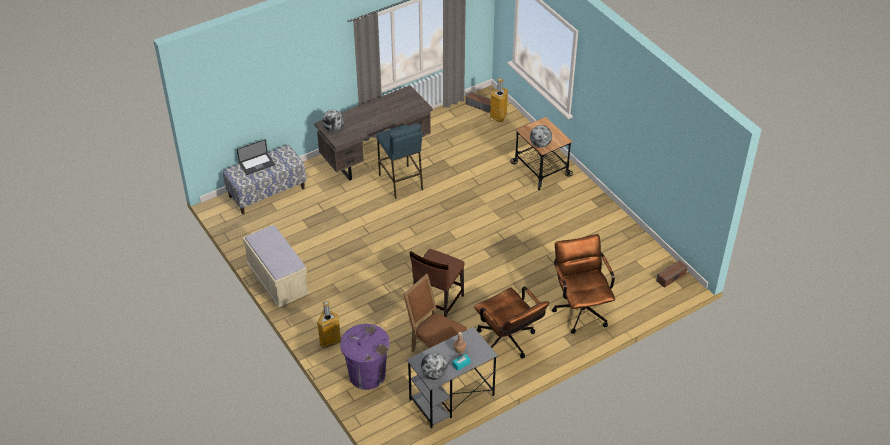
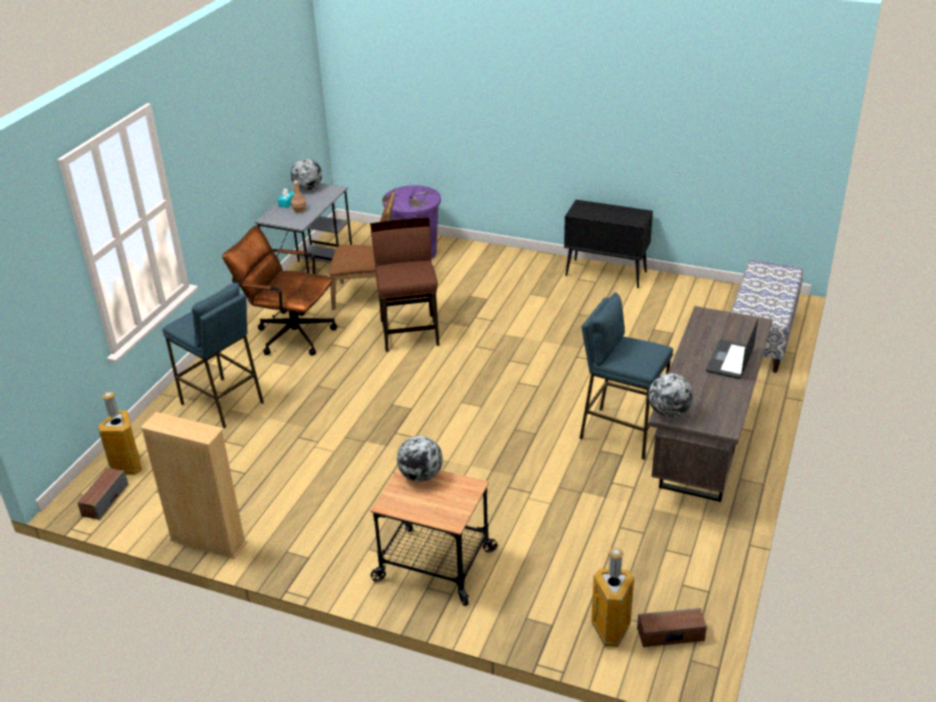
camera: 145 degrees right, 10 degrees down
laptop [237,139,275,175] -> laptop moved to [706,318,758,379]
beige bench [243,225,309,307] -> black cabinet [564,200,653,288]
trash can [317,301,341,349] -> trash can moved to [97,392,142,475]
globe [322,110,344,132] -> globe moved to [648,373,693,418]
brown office chair [552,234,615,334] -> blue stool [162,283,264,428]
none -> beige bookcase [140,412,247,559]

